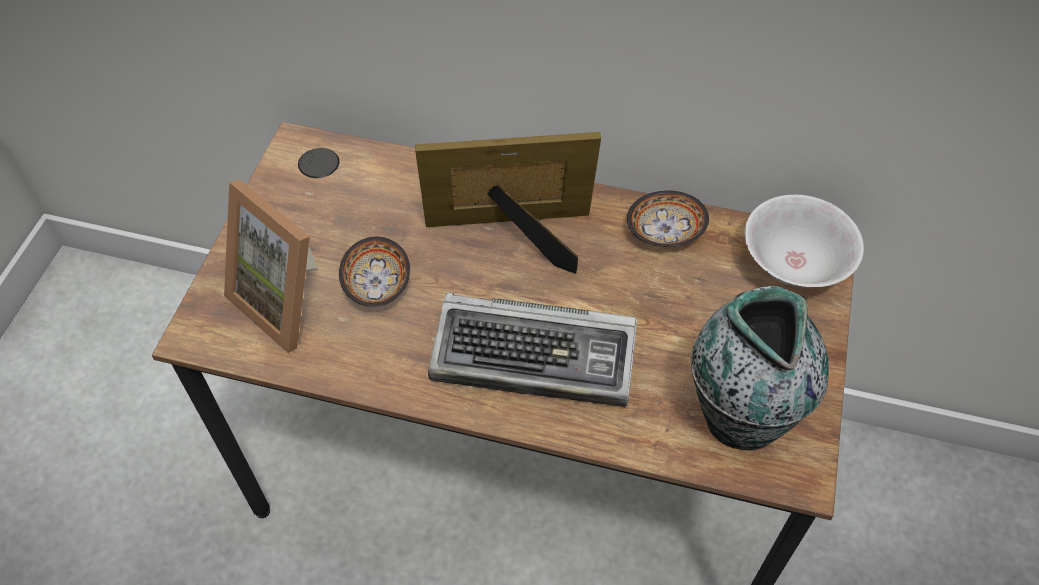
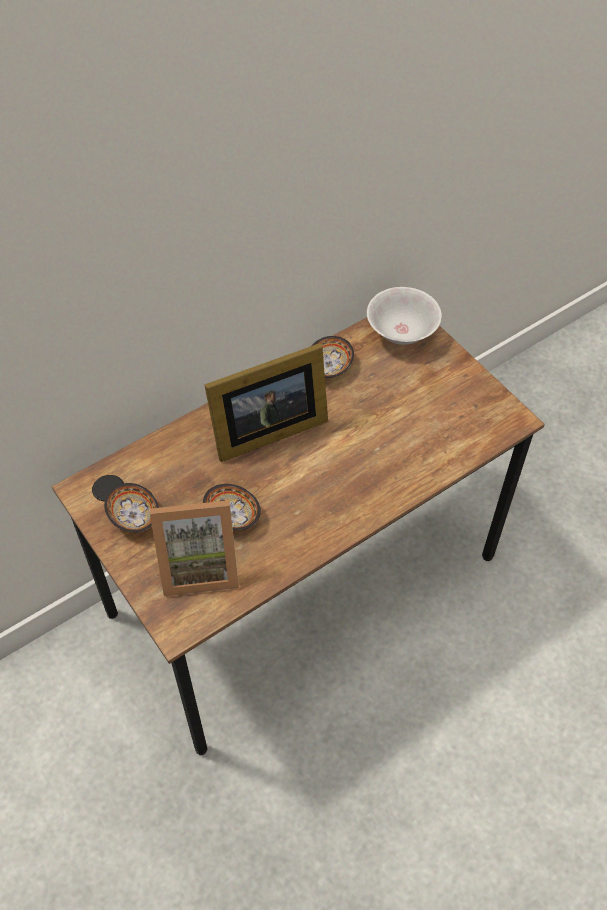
camera: 50 degrees left, 0 degrees up
picture frame [415,132,601,274] -> picture frame turned 150 degrees counterclockwise [204,343,328,462]
keyboard [428,292,637,407] -> none
vase [691,286,829,450] -> none
none -> bowl [104,483,159,533]

